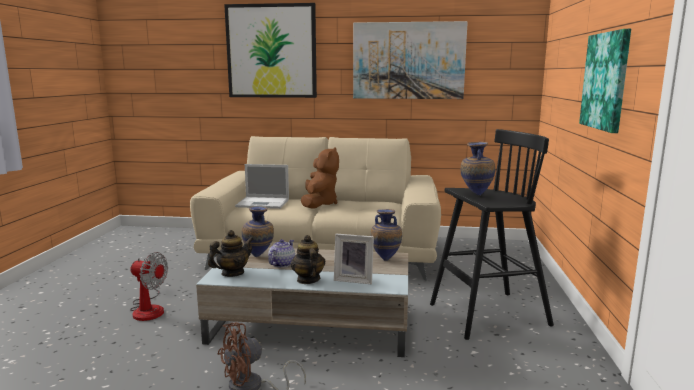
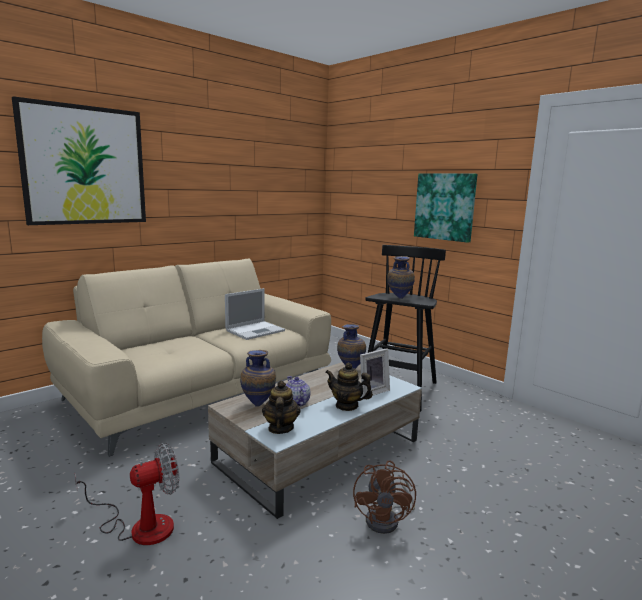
camera: 50 degrees left, 0 degrees up
laptop [235,164,289,209] -> laptop moved to [225,288,285,340]
brown plush toy [301,147,339,209] -> none
picture [353,21,468,99] -> none

